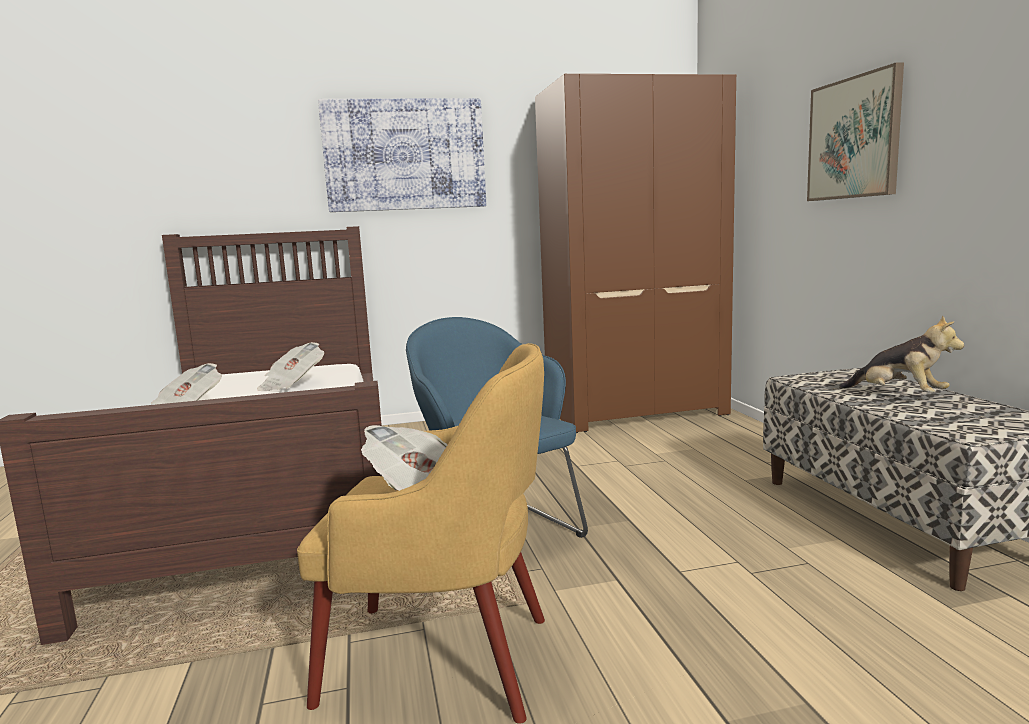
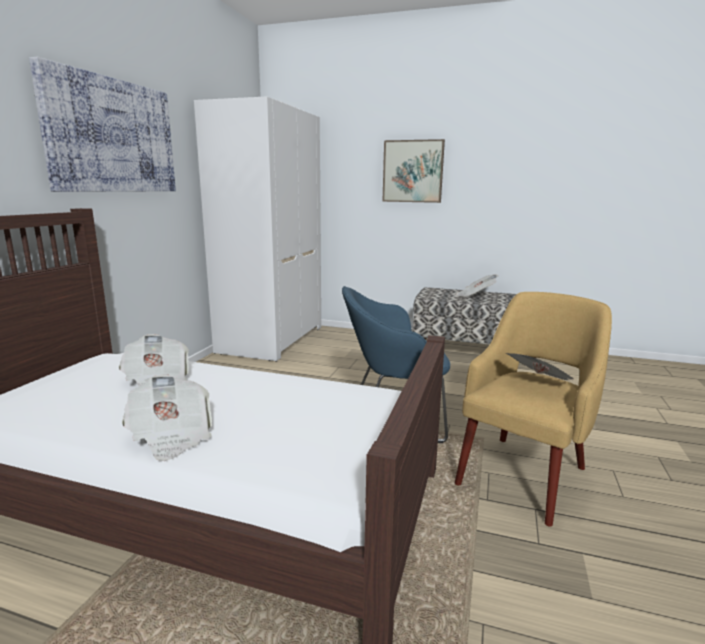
camera: 60 degrees left, 5 degrees up
brown wardrobe [535,74,736,433] -> white wardrobe [194,96,321,362]
plush toy [839,316,964,393] -> newspaper [456,274,498,297]

